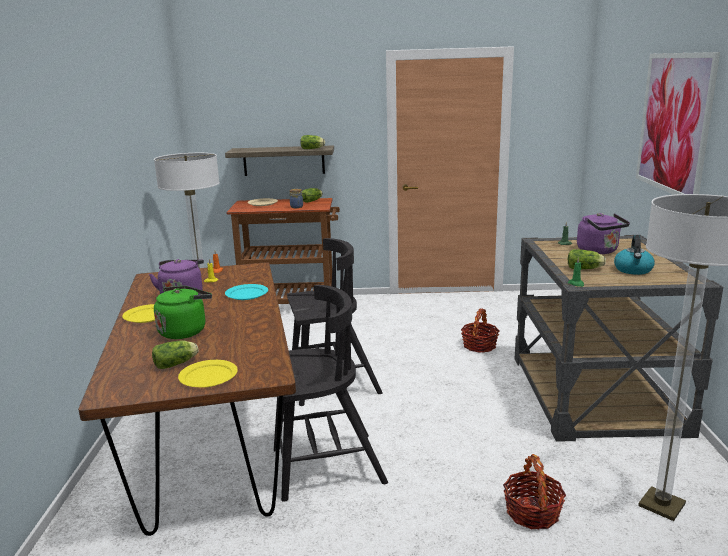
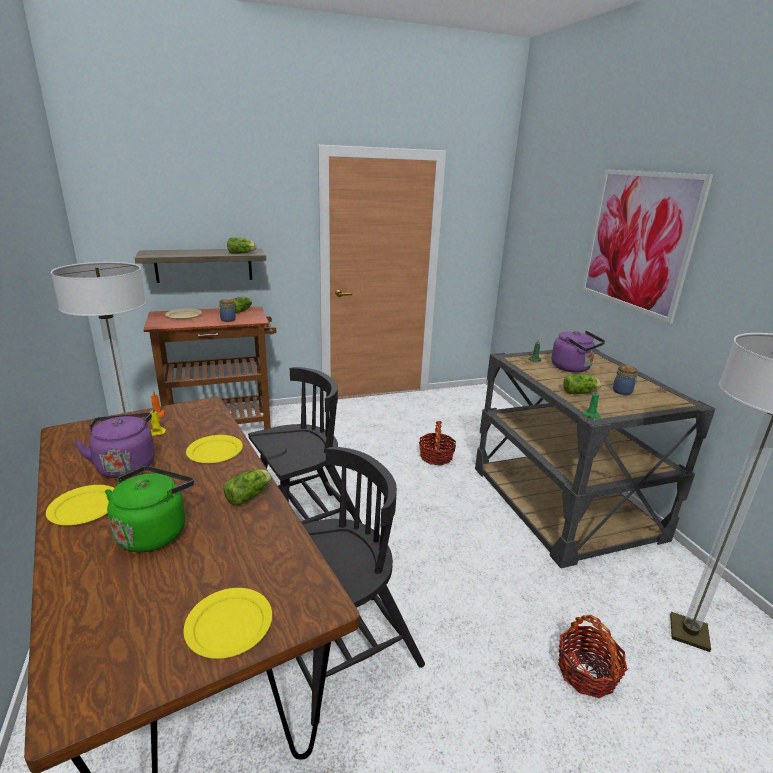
camera: 20 degrees left, 5 degrees up
lettuce [152,340,198,369] -> lettuce moved to [223,469,272,505]
turquoise plate [225,284,268,300] -> yellow plate [186,435,243,463]
kettle [614,235,655,275] -> jar [613,365,639,395]

